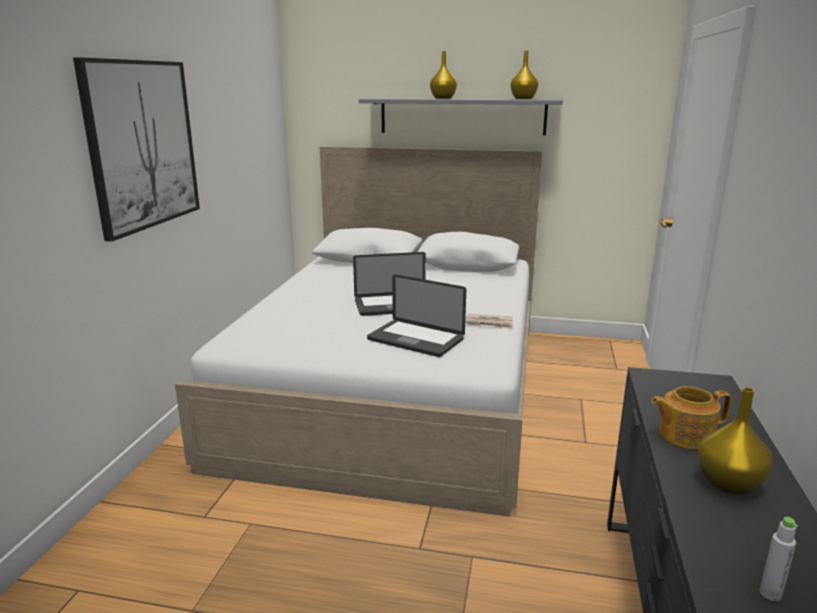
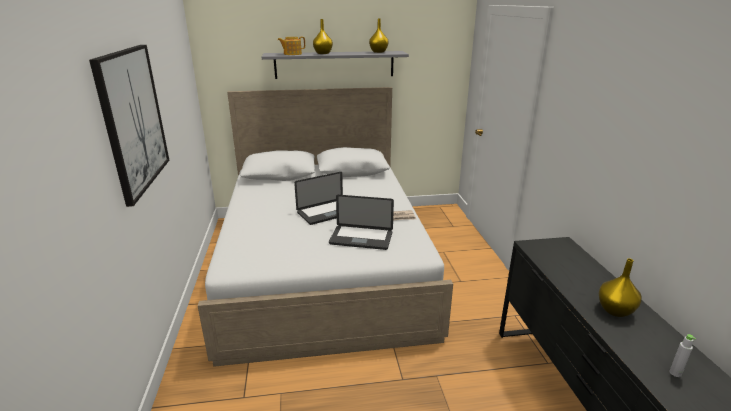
camera: 20 degrees left, 5 degrees up
teapot [651,386,732,450] -> teapot moved to [277,37,305,55]

